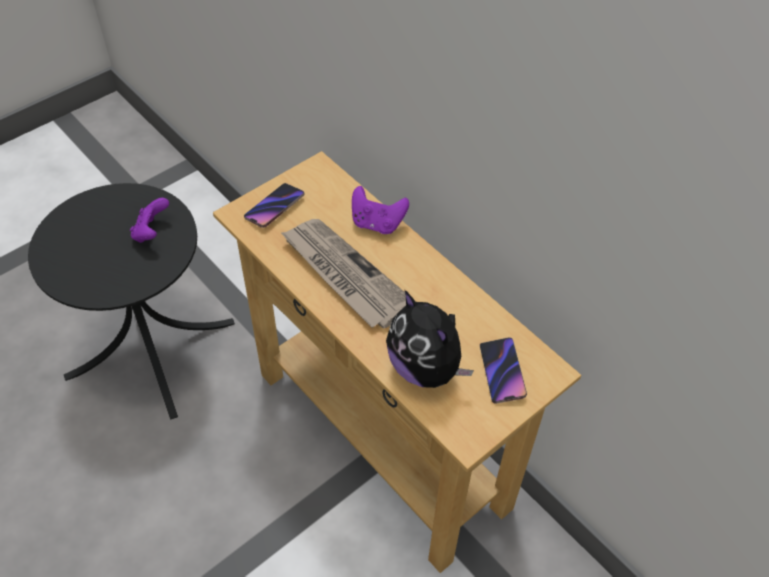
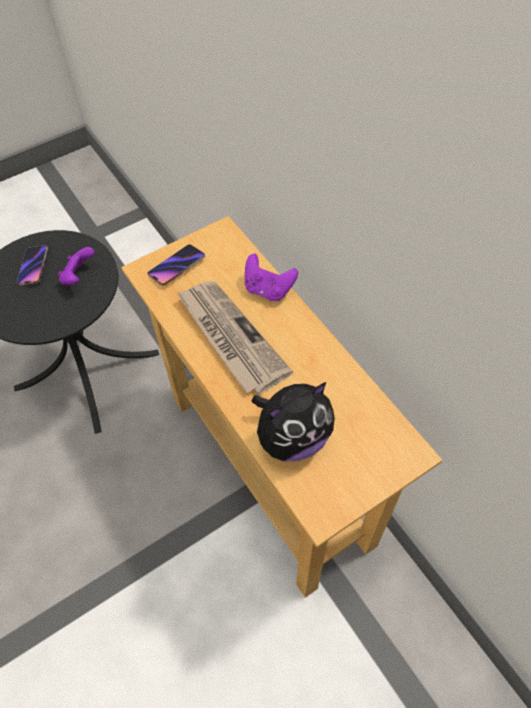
camera: 10 degrees right, 5 degrees up
plush toy [386,290,474,388] -> plush toy turned 90 degrees counterclockwise [251,382,335,461]
phone [480,337,527,404] -> phone moved to [17,245,48,286]

